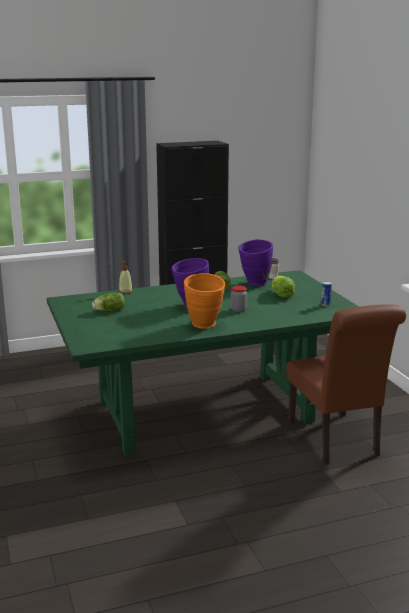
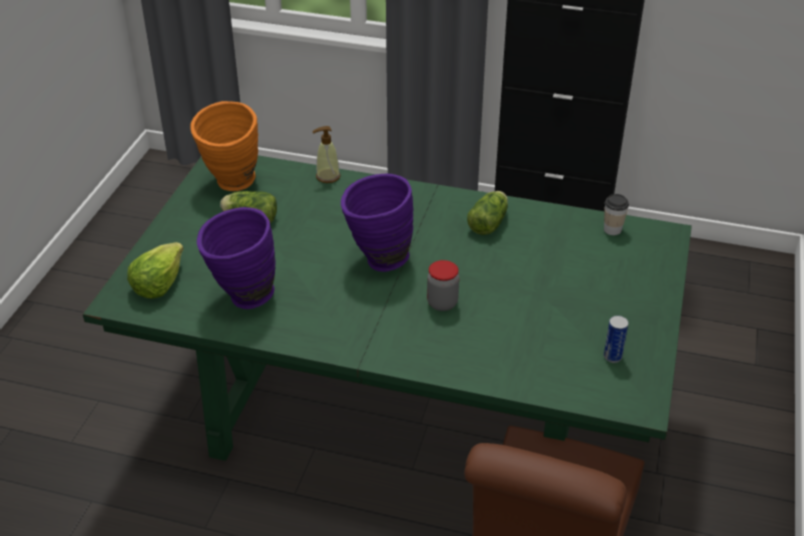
camera: 35 degrees right, 20 degrees up
orange vase [184,273,225,329] -> orange vase moved to [190,101,258,191]
purple vase [238,240,273,286] -> purple vase moved to [197,207,276,309]
lettuce [272,276,295,298] -> lettuce moved to [127,242,183,299]

